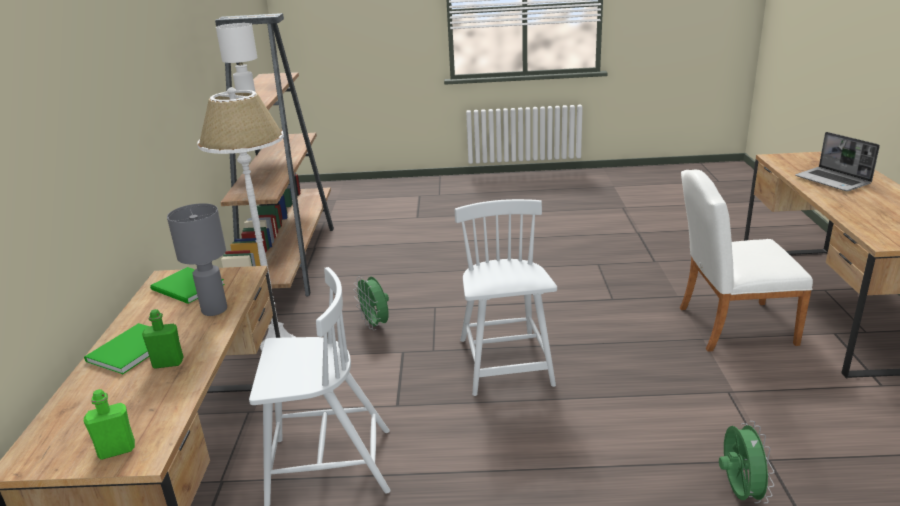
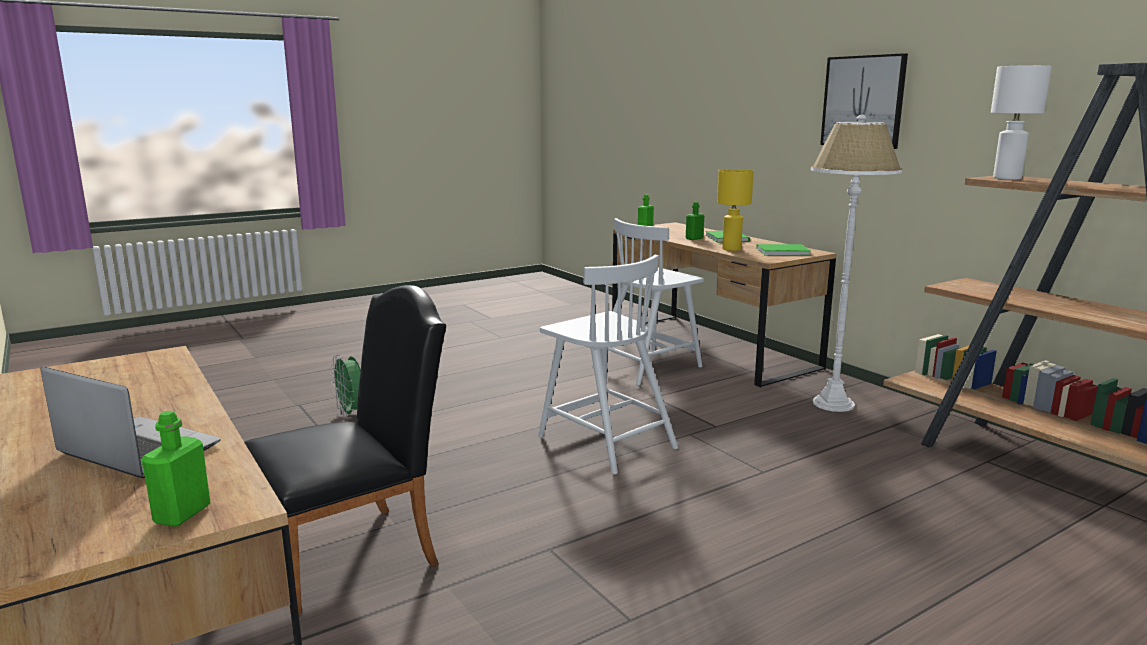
camera: 145 degrees right, 10 degrees down
grey table lamp [167,203,227,316] -> yellow table lamp [717,169,754,251]
green fan [354,276,389,330] -> none
white chair [680,170,813,352] -> black chair [244,285,446,615]
none -> green bottle [141,411,211,527]
none -> picture [820,53,908,149]

